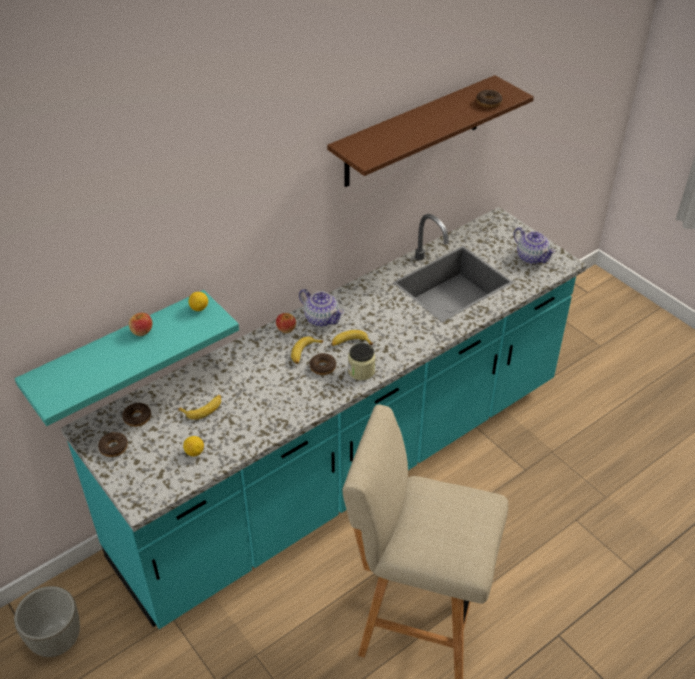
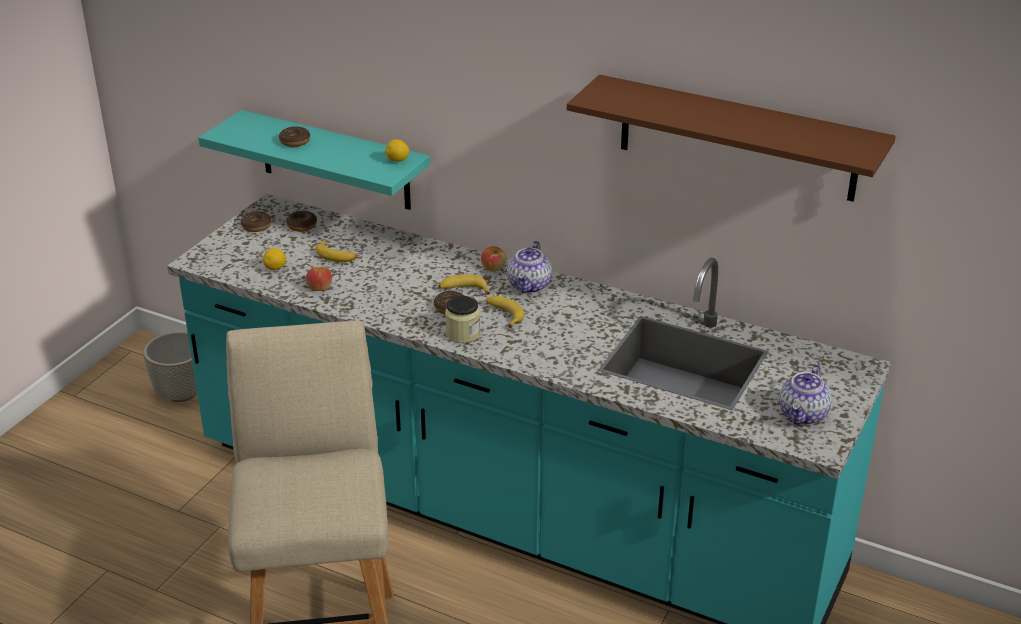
camera: 65 degrees right, 10 degrees down
apple [129,313,152,336] -> apple moved to [306,267,332,291]
donut [476,90,503,108] -> donut moved to [279,127,310,147]

